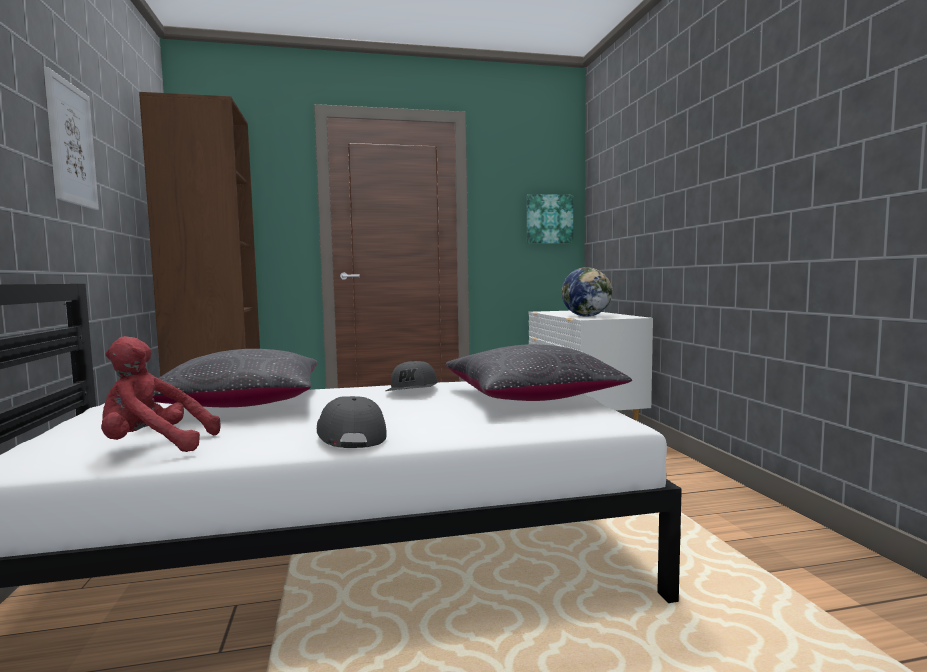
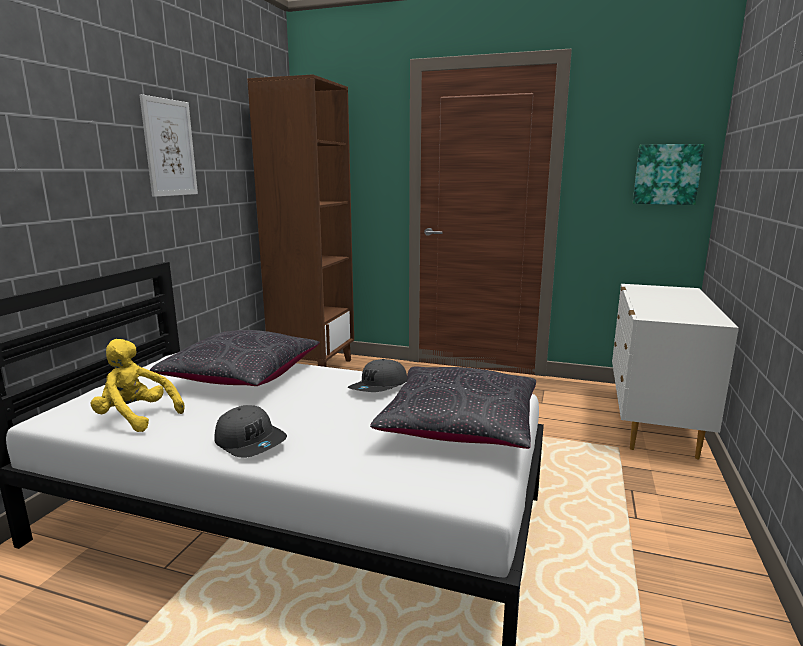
camera: 30 degrees right, 10 degrees up
red plush toy [101,336,221,452] -> yellow plush toy [91,339,185,432]
grey cap [317,396,387,448] -> grey cap turned 120 degrees clockwise [214,405,287,458]
globe [562,267,613,317] -> none

